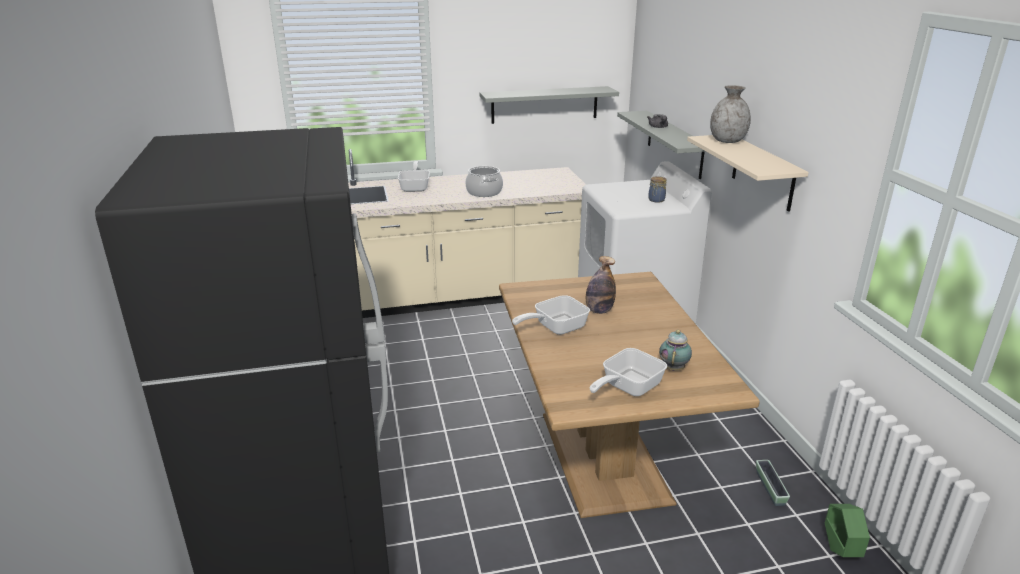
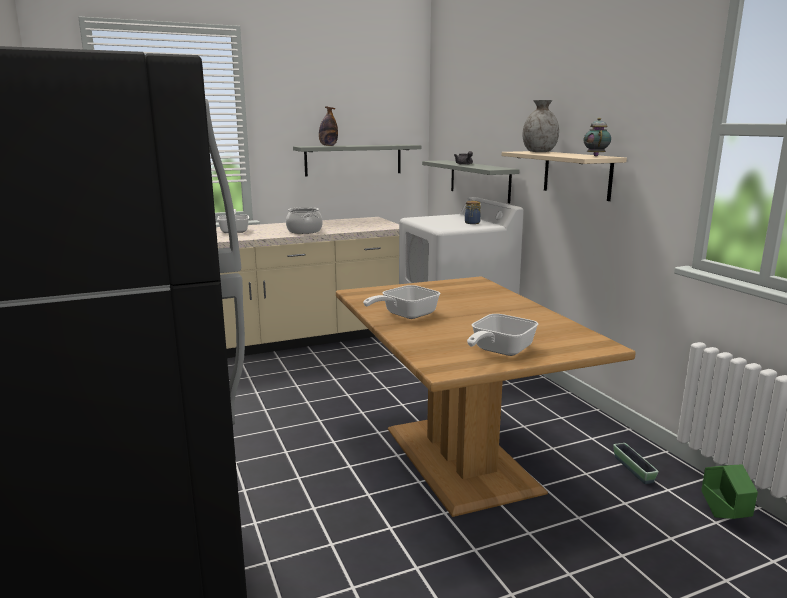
camera: 10 degrees left, 10 degrees down
bottle [586,256,616,314] -> bottle moved to [319,106,338,146]
teapot [659,330,692,371] -> teapot moved to [584,118,611,156]

